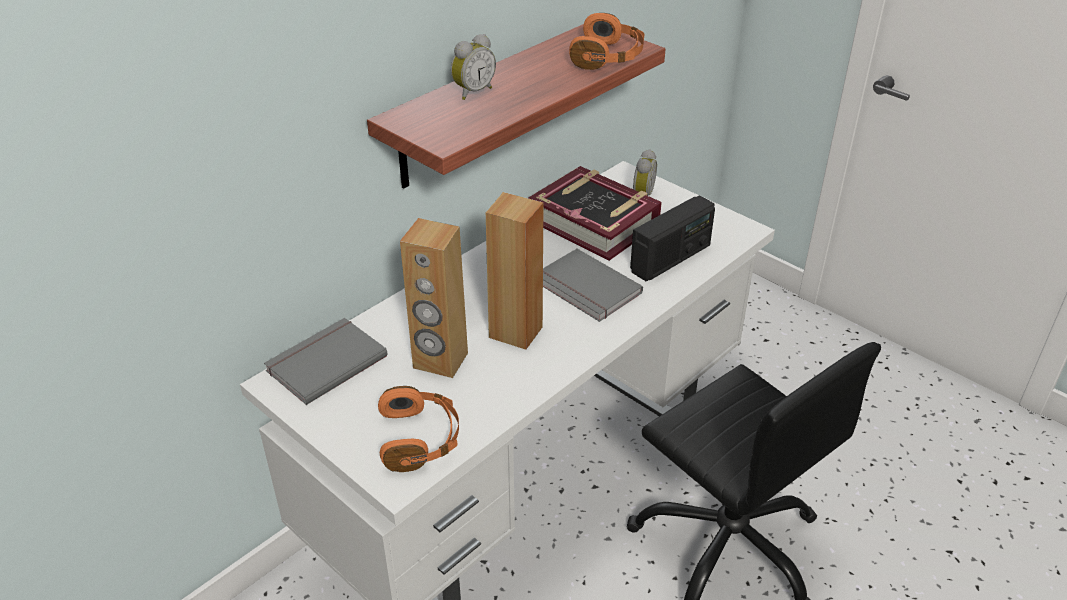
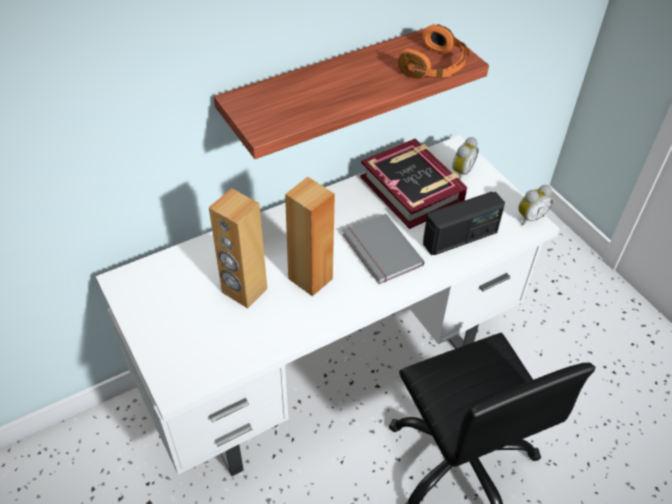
camera: 15 degrees right, 10 degrees up
grey book [264,318,388,405] -> none
orange headphones [378,386,459,472] -> none
alarm clock [451,34,496,100] -> alarm clock moved to [518,185,553,225]

